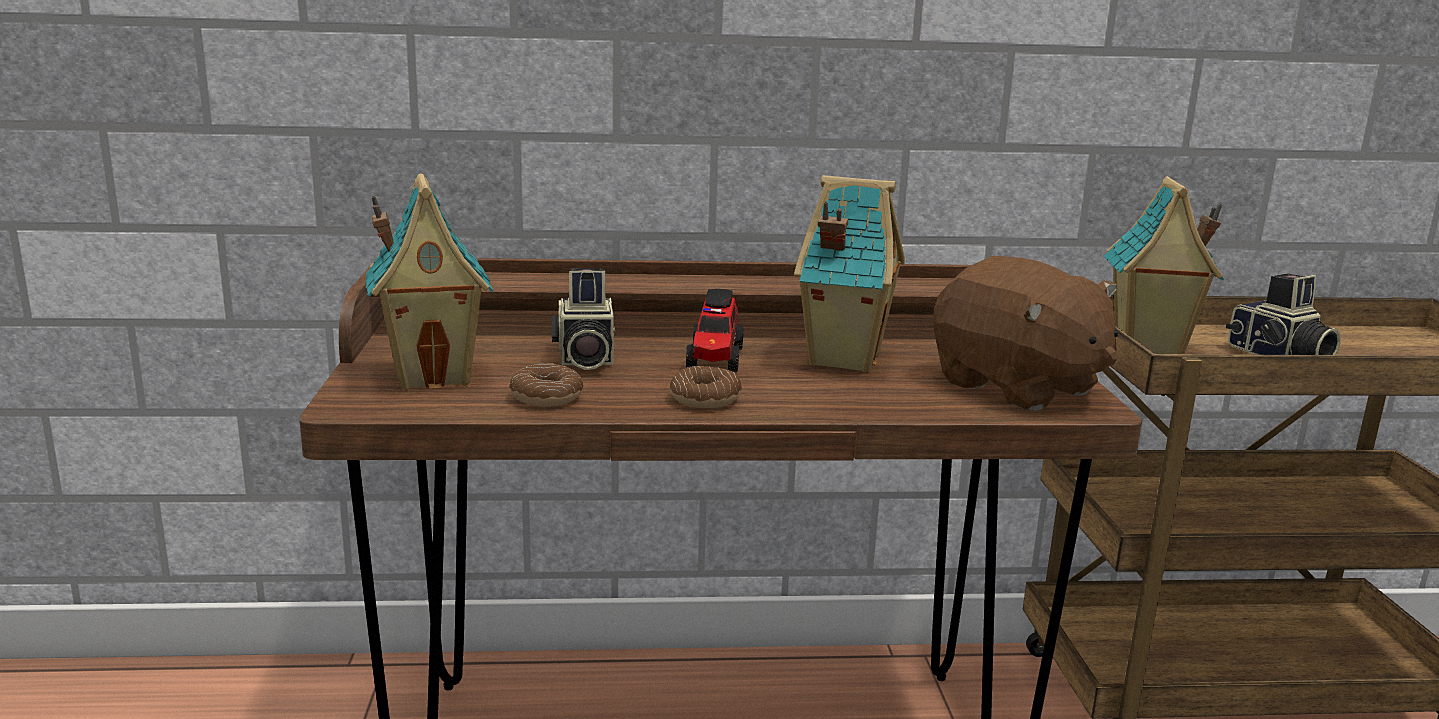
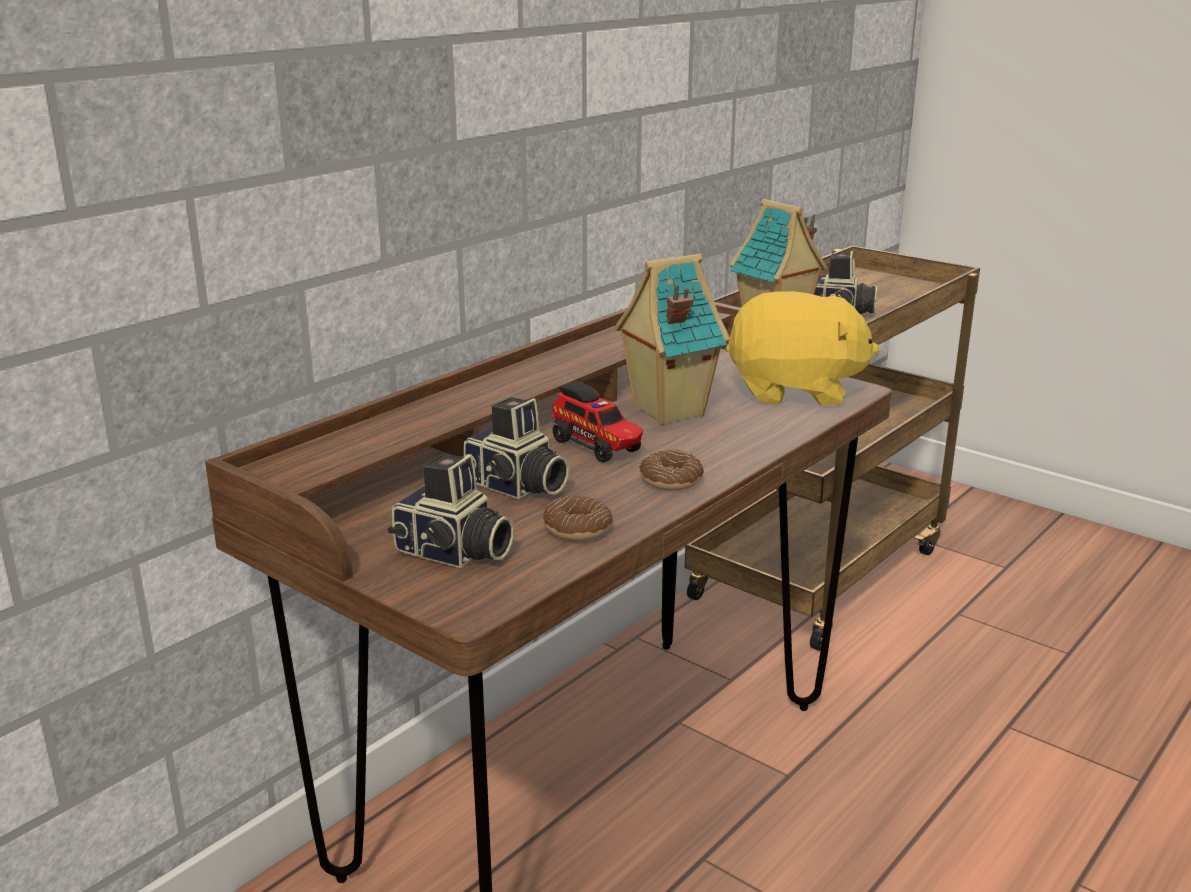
camera: 45 degrees left, 5 degrees up
toy house [366,173,493,390] -> camera [388,454,514,568]
brown plush toy [933,256,1118,411] -> yellow plush toy [726,291,880,405]

